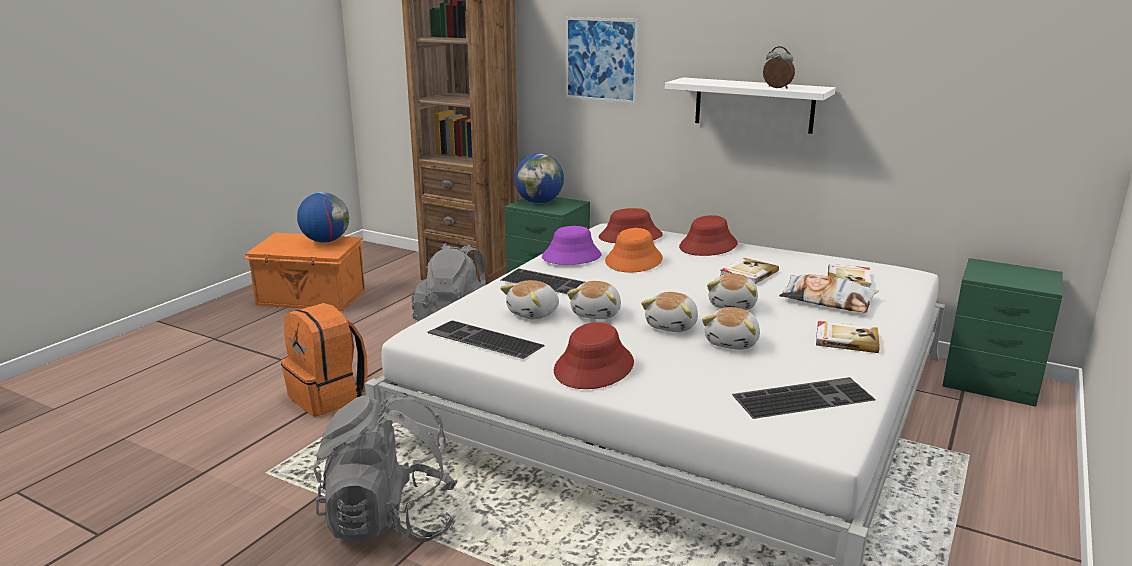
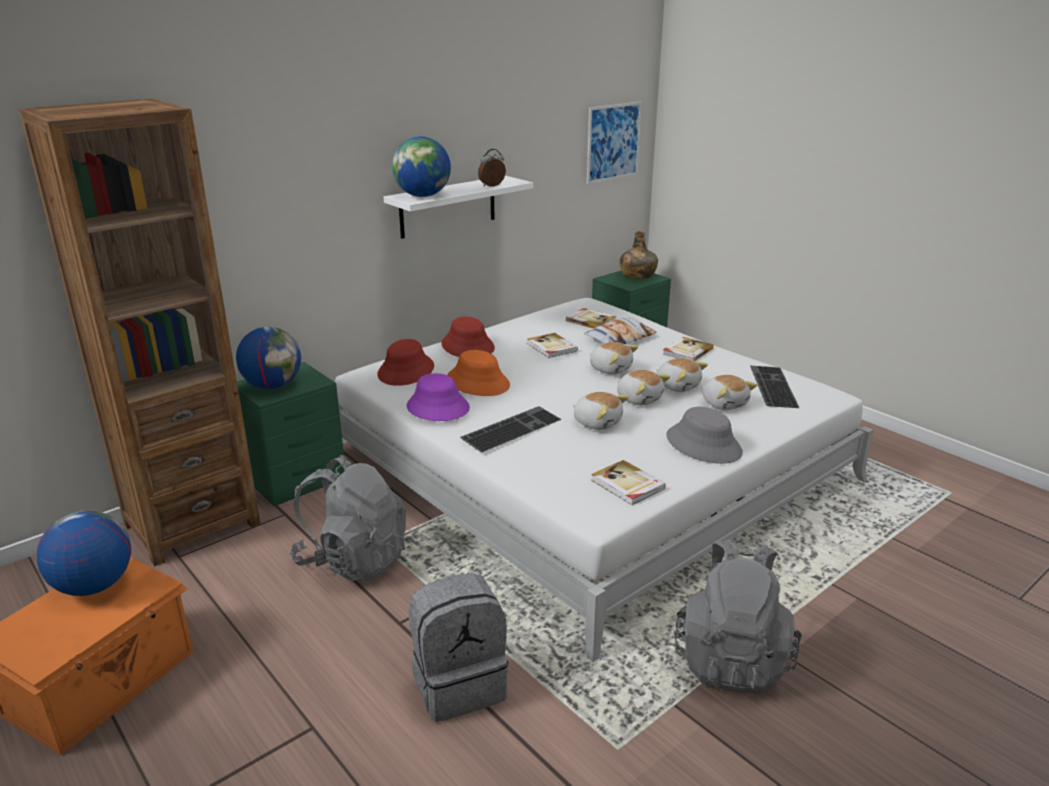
camera: 70 degrees left, 5 degrees up
orange backpack [281,303,368,416] -> grey backpack [408,573,508,722]
keyboard [427,320,545,359] -> book [591,460,666,505]
plush toy [500,280,559,319] -> plush toy moved to [702,375,757,410]
red hat [554,322,634,389] -> grey hat [666,407,743,464]
picture [565,17,639,104] -> picture moved to [587,102,642,184]
none -> globe [392,136,451,197]
none -> green bottle [620,231,658,279]

